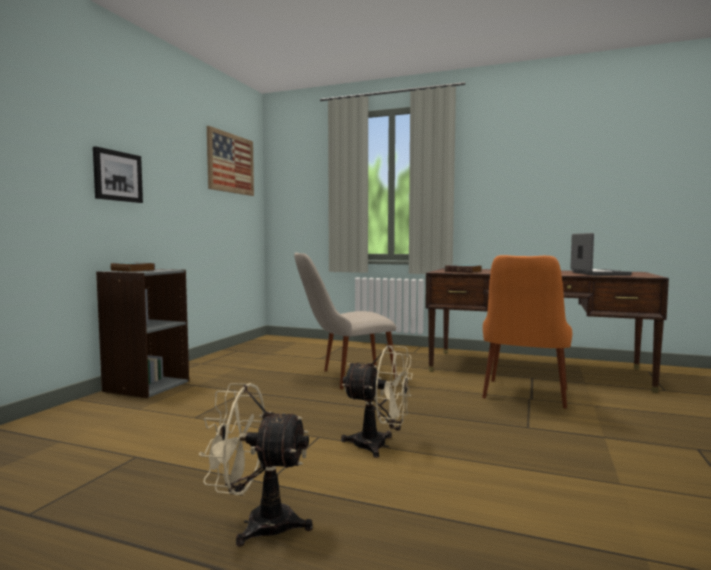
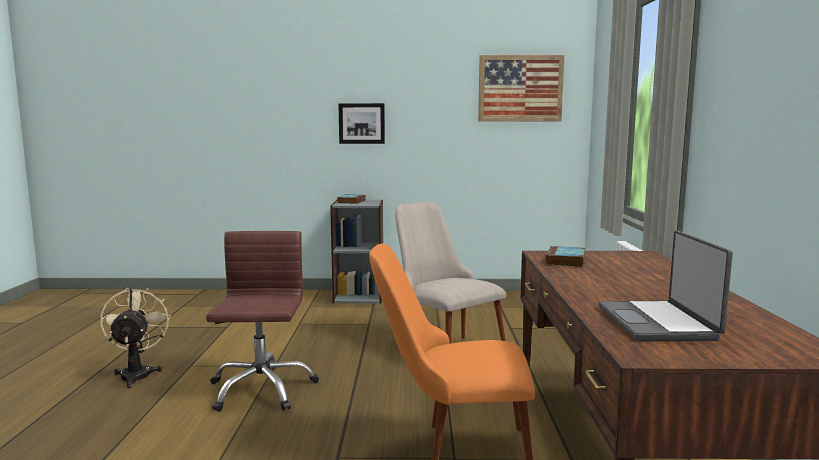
camera: 70 degrees right, 5 degrees up
beige fan [341,345,413,458] -> brown office chair [206,231,319,412]
laptop [570,233,632,276] -> laptop turned 105 degrees clockwise [598,230,733,342]

